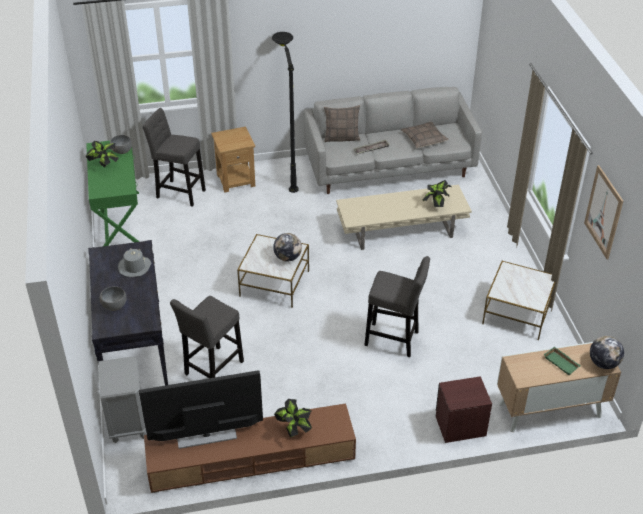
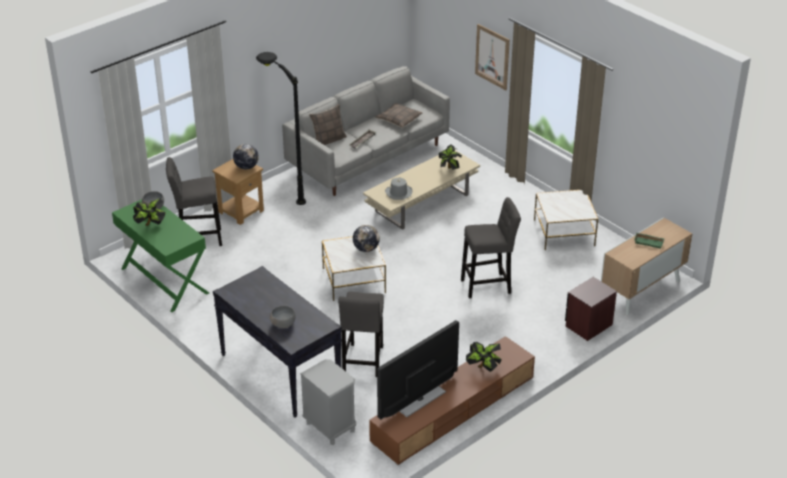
camera: 30 degrees left, 5 degrees down
grey hat [118,249,151,277] -> grey hat moved to [385,177,412,200]
picture [584,165,623,259] -> picture moved to [475,24,510,90]
globe [590,336,624,369] -> globe moved to [233,144,259,170]

